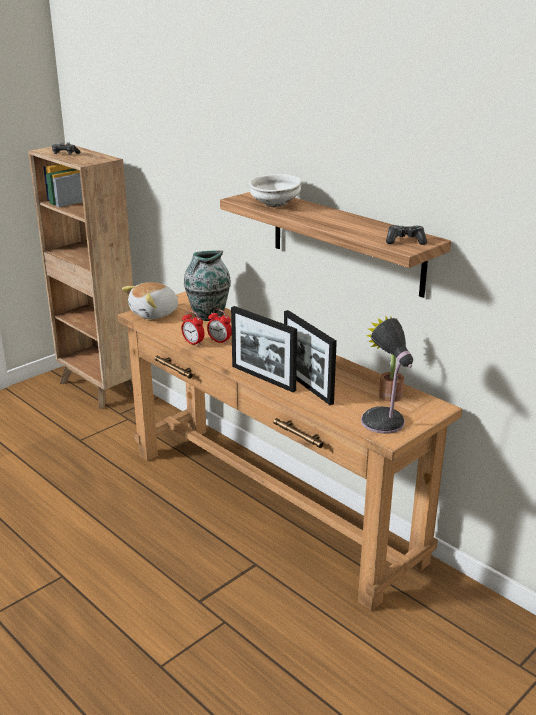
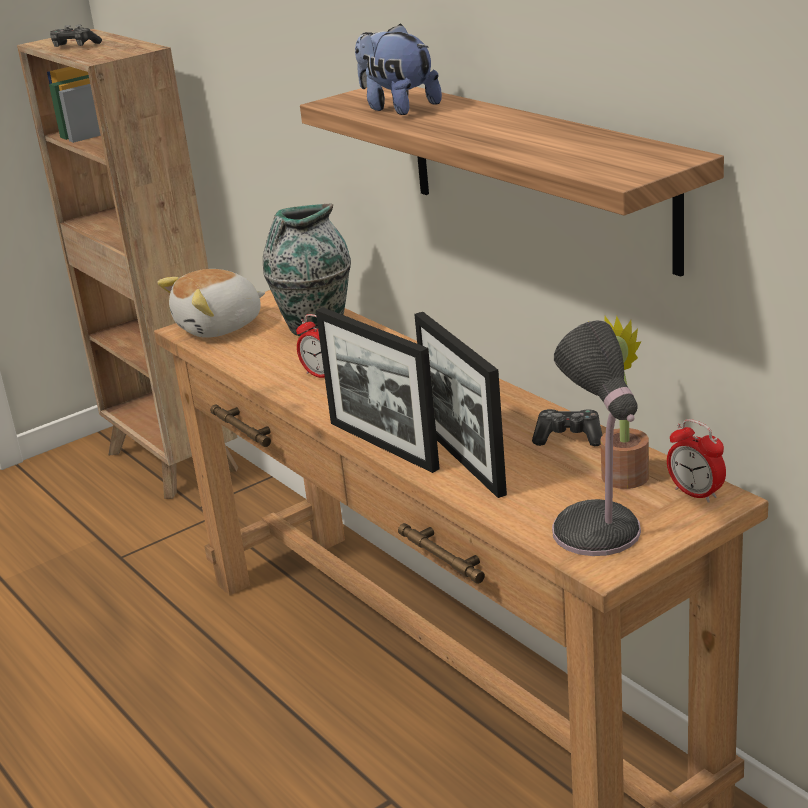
camera: 10 degrees right, 0 degrees up
alarm clock [181,310,205,346] -> alarm clock moved to [667,419,726,503]
white bowl [249,174,302,207] -> plush toy [355,23,442,115]
game controller [386,225,427,245] -> game controller moved to [532,409,602,446]

